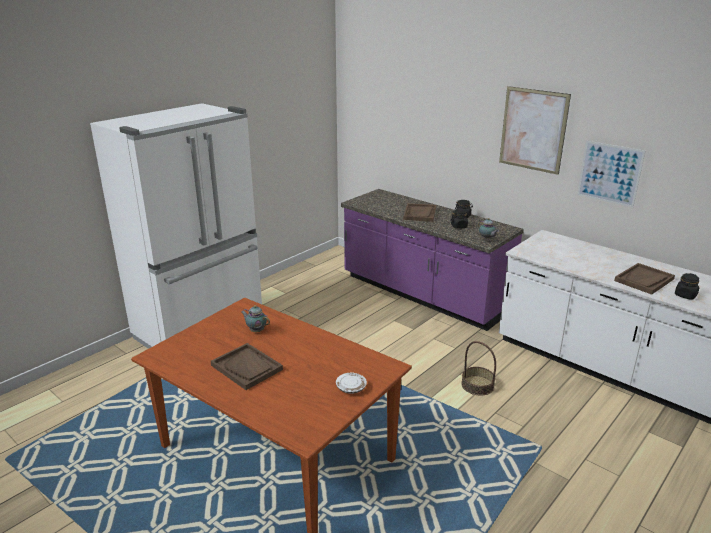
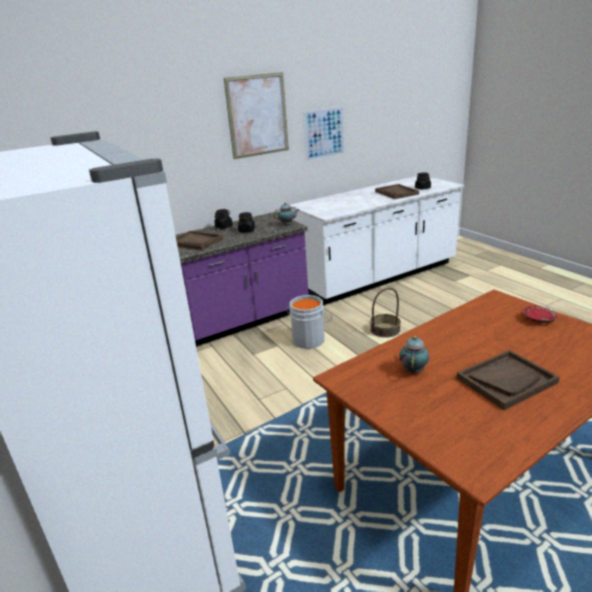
camera: 70 degrees left, 0 degrees up
teapot [241,305,270,332] -> teapot turned 150 degrees clockwise [399,336,429,373]
white plate [336,373,367,394] -> red plate [522,306,558,323]
none -> grey bucket [286,295,332,349]

